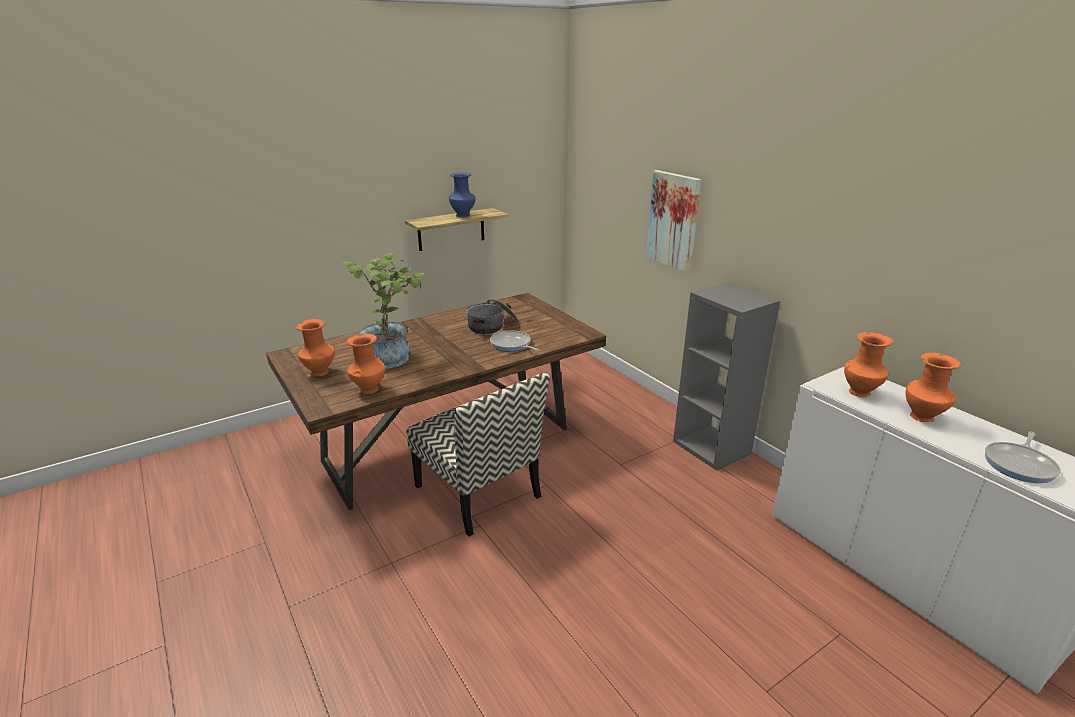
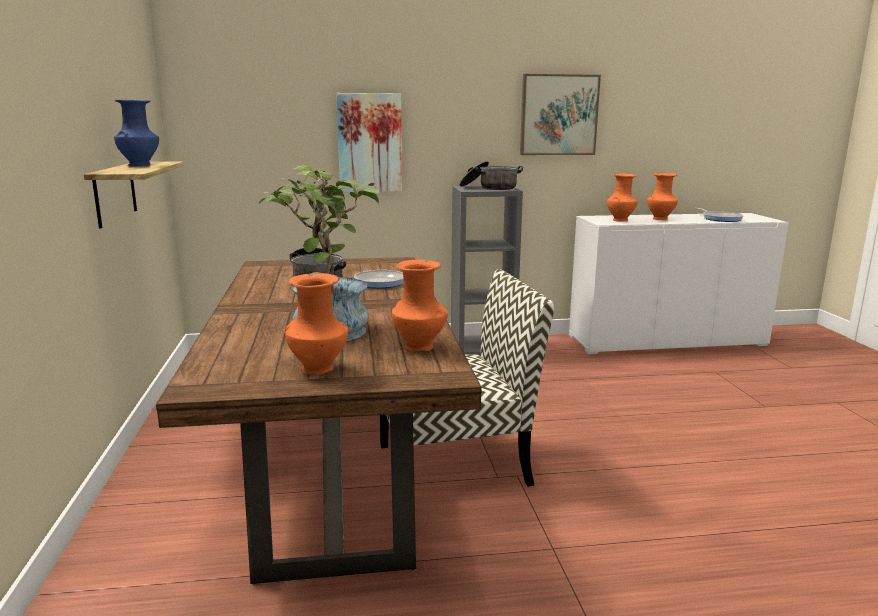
camera: 65 degrees left, 10 degrees down
none -> cooking pot [460,161,523,190]
none -> picture [520,74,601,155]

